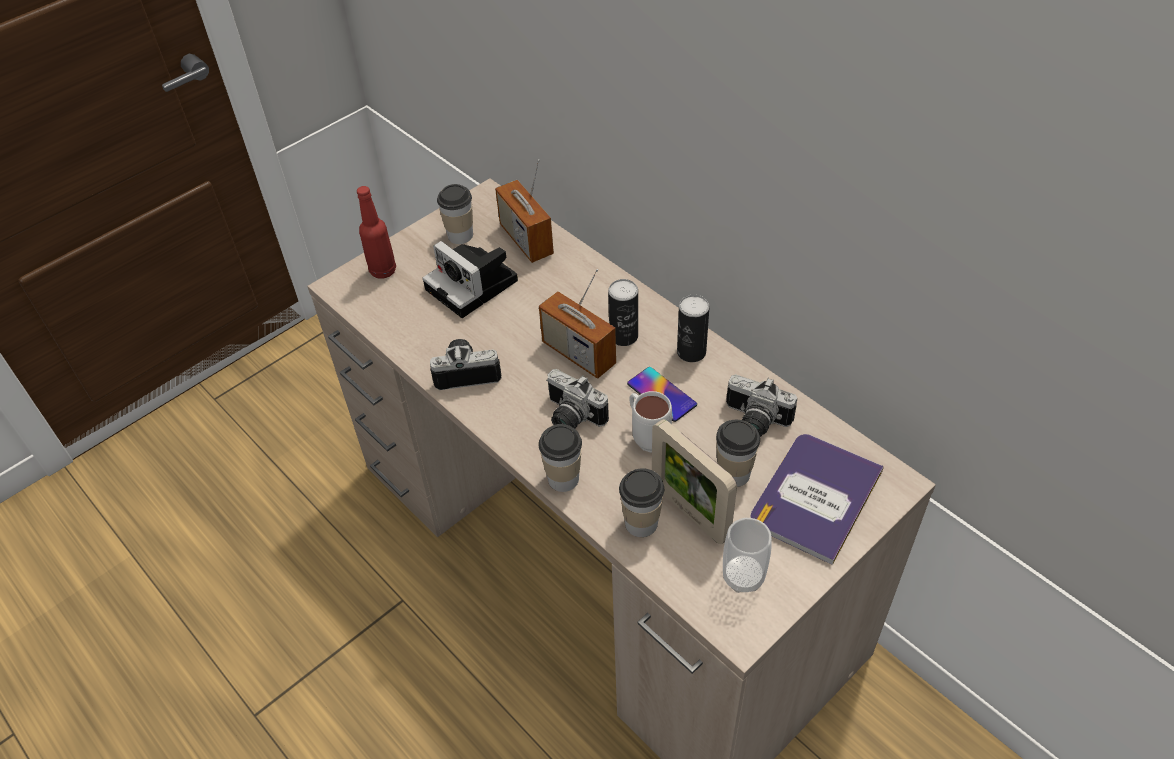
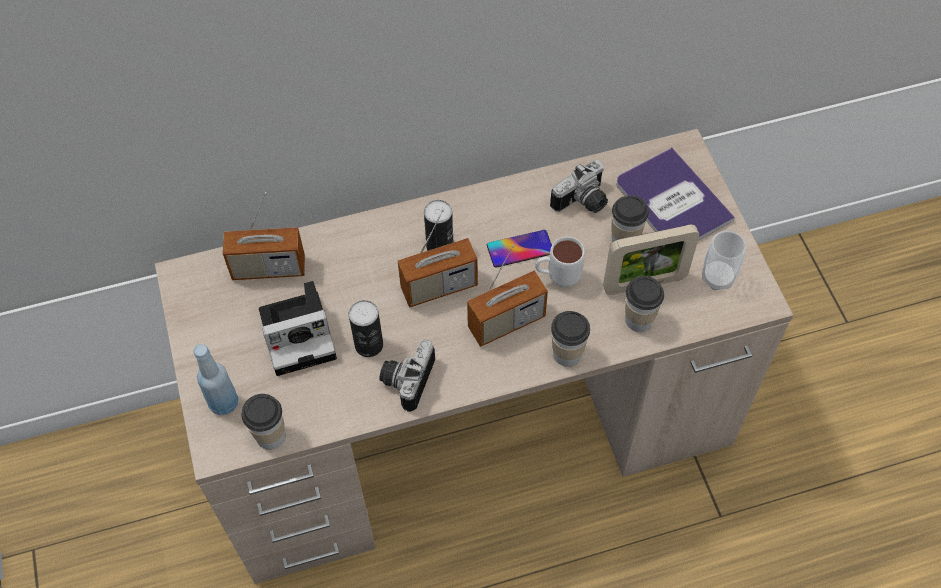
camera: 65 degrees left, 10 degrees up
red bottle [357,186,396,279] -> blue bottle [194,344,238,415]
cup [437,184,473,244] -> cup moved to [242,394,285,450]
camera [546,369,609,429] -> radio [467,245,548,347]
can [677,295,709,362] -> can moved to [348,300,383,357]

